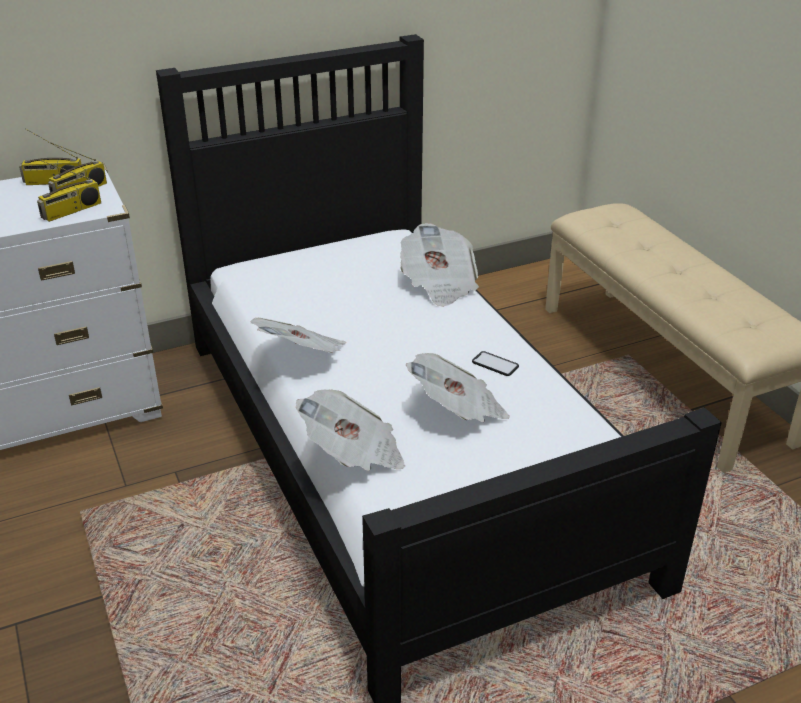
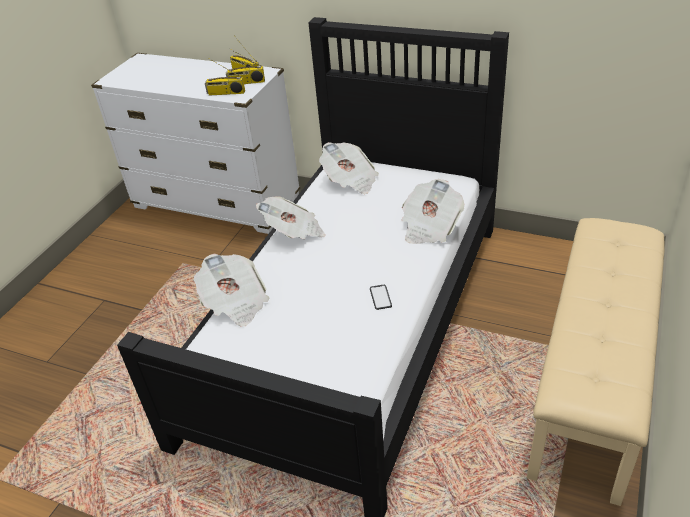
camera: 50 degrees right, 5 degrees up
newspaper [406,353,510,422] -> newspaper moved to [319,142,379,194]

